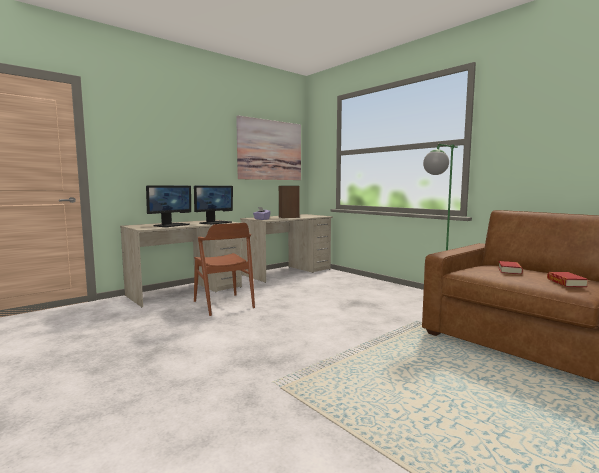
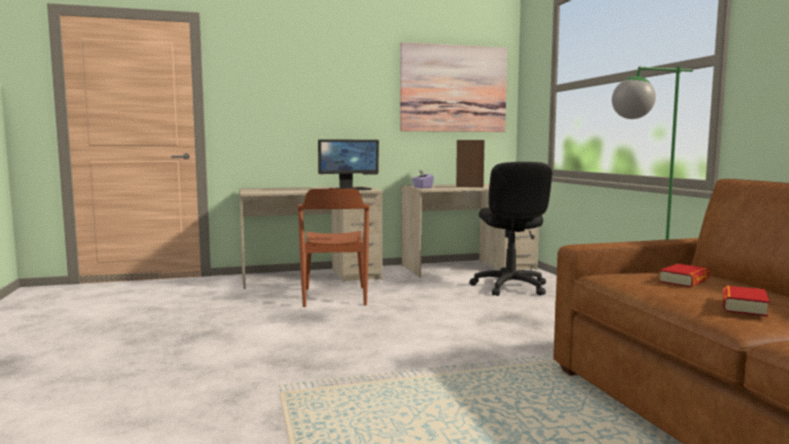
camera: 25 degrees right, 0 degrees up
monitor [146,185,191,227] -> none
none -> black office chair [469,162,552,296]

